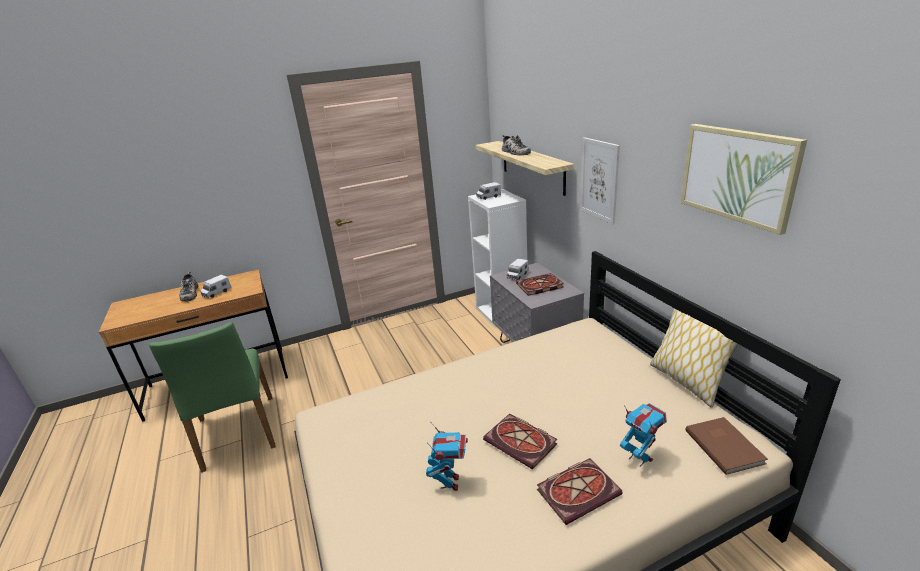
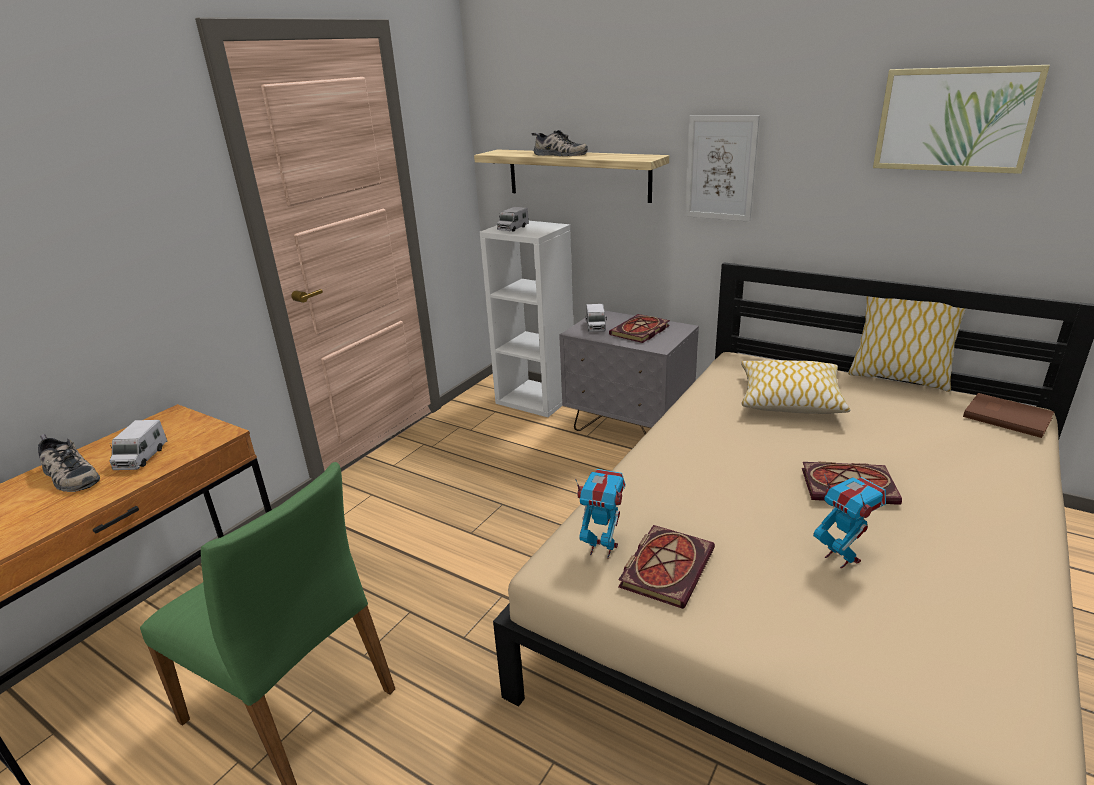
camera: 35 degrees left, 0 degrees up
book [537,458,623,525] -> book moved to [618,525,715,609]
toy robot [620,403,667,467] -> toy robot moved to [575,469,626,559]
none -> pillow [741,360,850,414]

